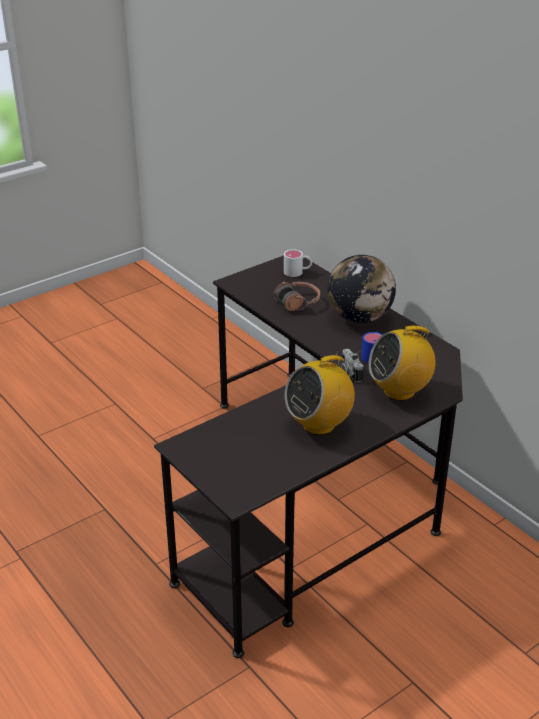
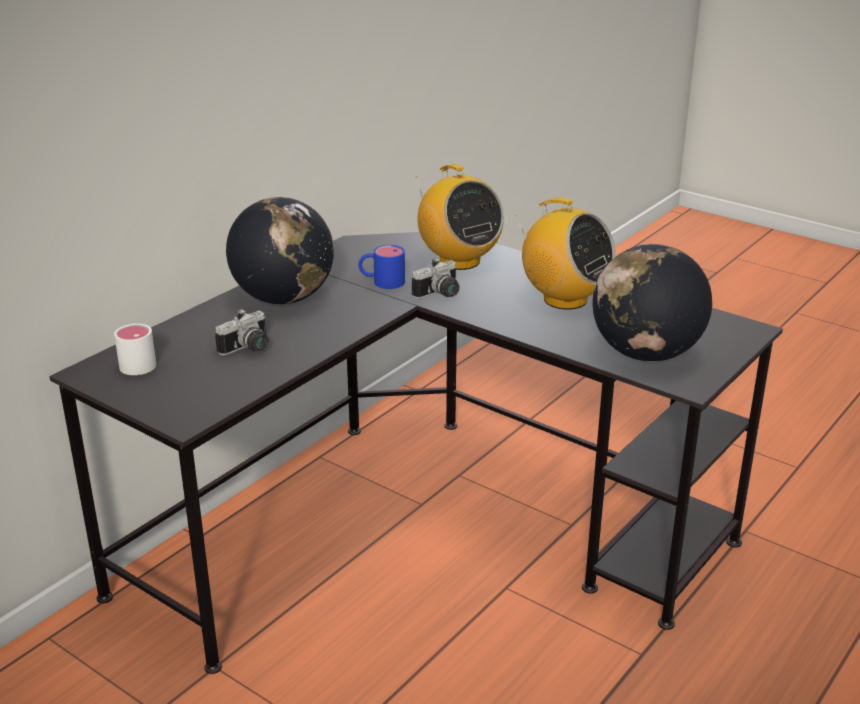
camera: 105 degrees left, 5 degrees down
headphones [274,282,320,311] -> camera [215,309,269,356]
none -> globe [593,244,712,362]

